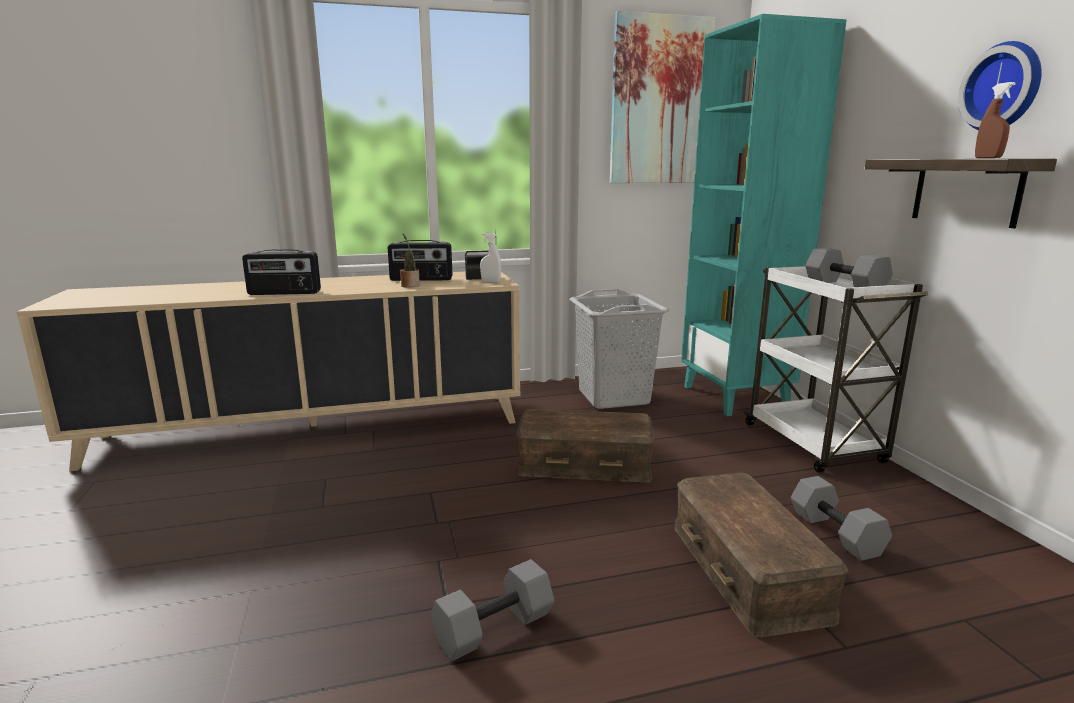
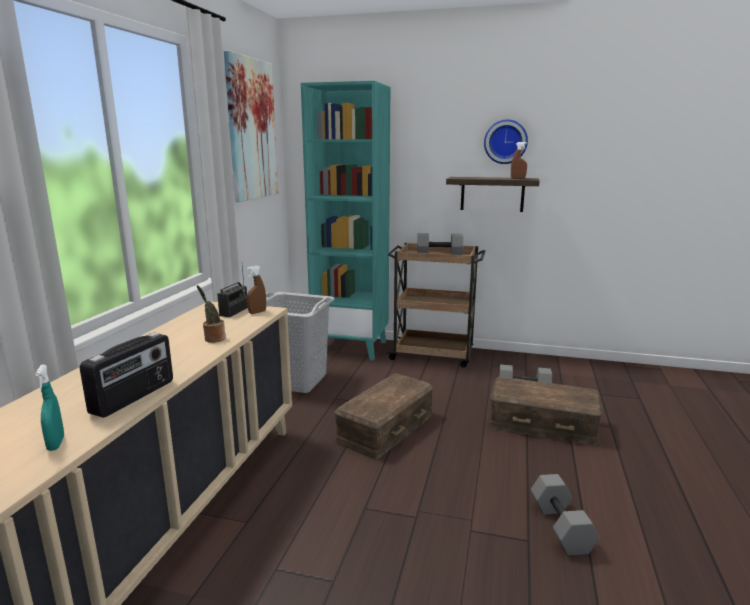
camera: 60 degrees left, 0 degrees up
radio [388,240,453,281] -> none
white spray bottle [480,233,501,283] -> brown spray bottle [247,266,266,314]
white cart [745,266,928,473] -> brown cart [387,243,486,368]
none -> turquoise spray bottle [35,364,64,451]

